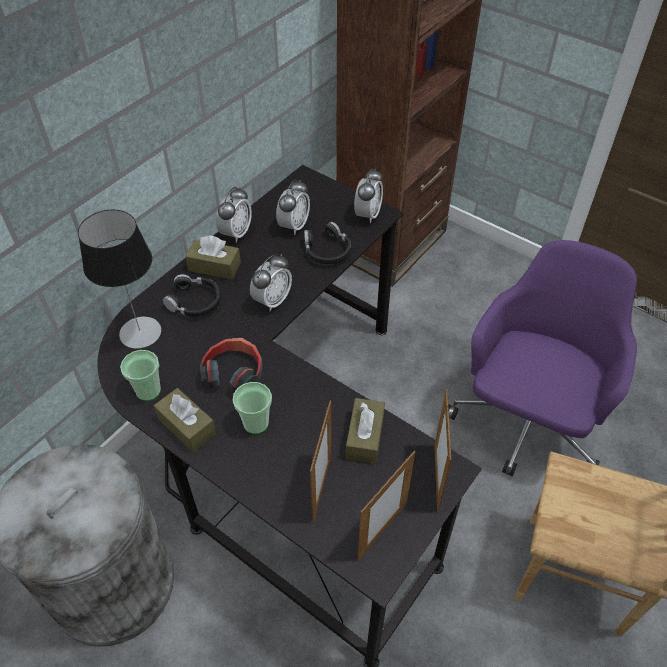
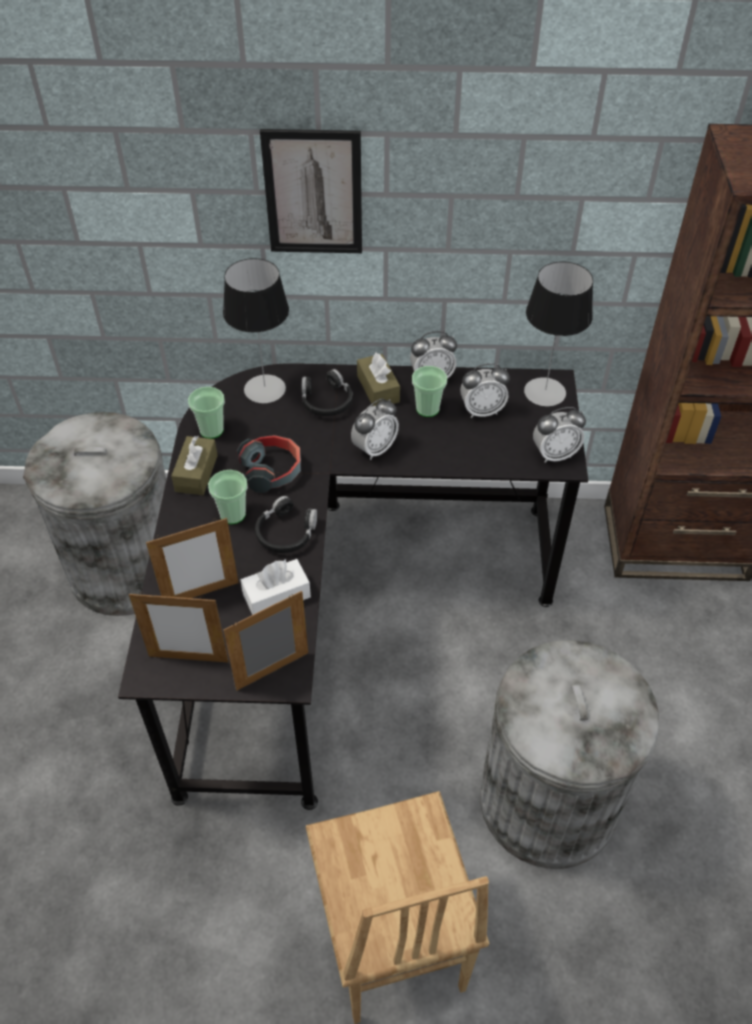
camera: 55 degrees right, 0 degrees up
alarm clock [250,254,292,312] -> alarm clock turned 45 degrees counterclockwise [351,399,399,460]
black headphones [304,222,351,264] -> black headphones moved to [255,496,317,553]
brown tissue box [346,398,385,464] -> white tissue box [240,559,311,615]
purple office chair [448,240,637,476] -> grey trash can [480,640,659,869]
none -> picture [260,129,362,253]
none -> cup [412,366,447,417]
none -> table lamp [524,261,593,406]

